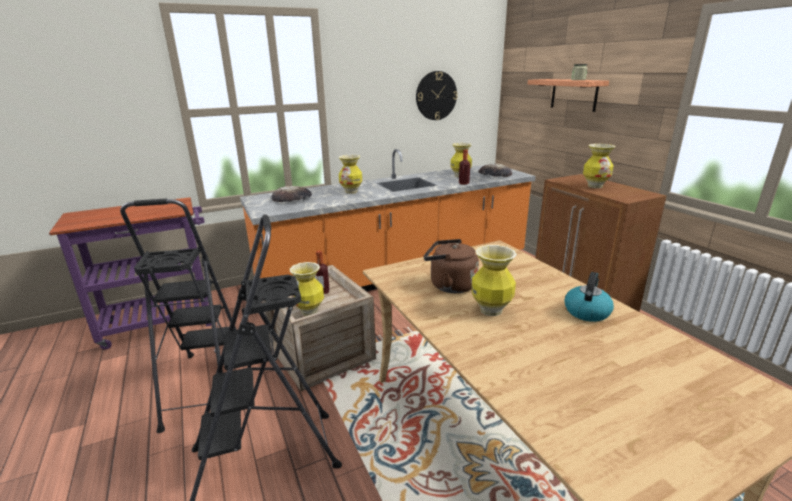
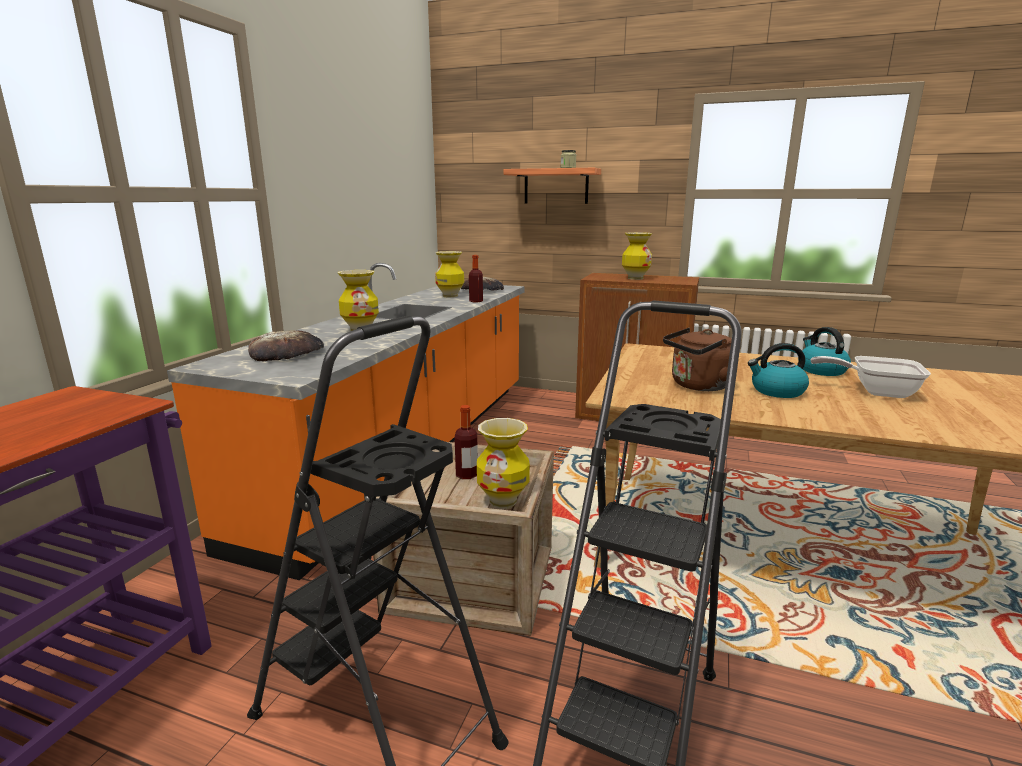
camera: 45 degrees left, 5 degrees down
wall clock [416,71,458,120] -> none
vase [471,245,517,316] -> kettle [748,343,809,398]
none -> frying pan [810,356,931,398]

